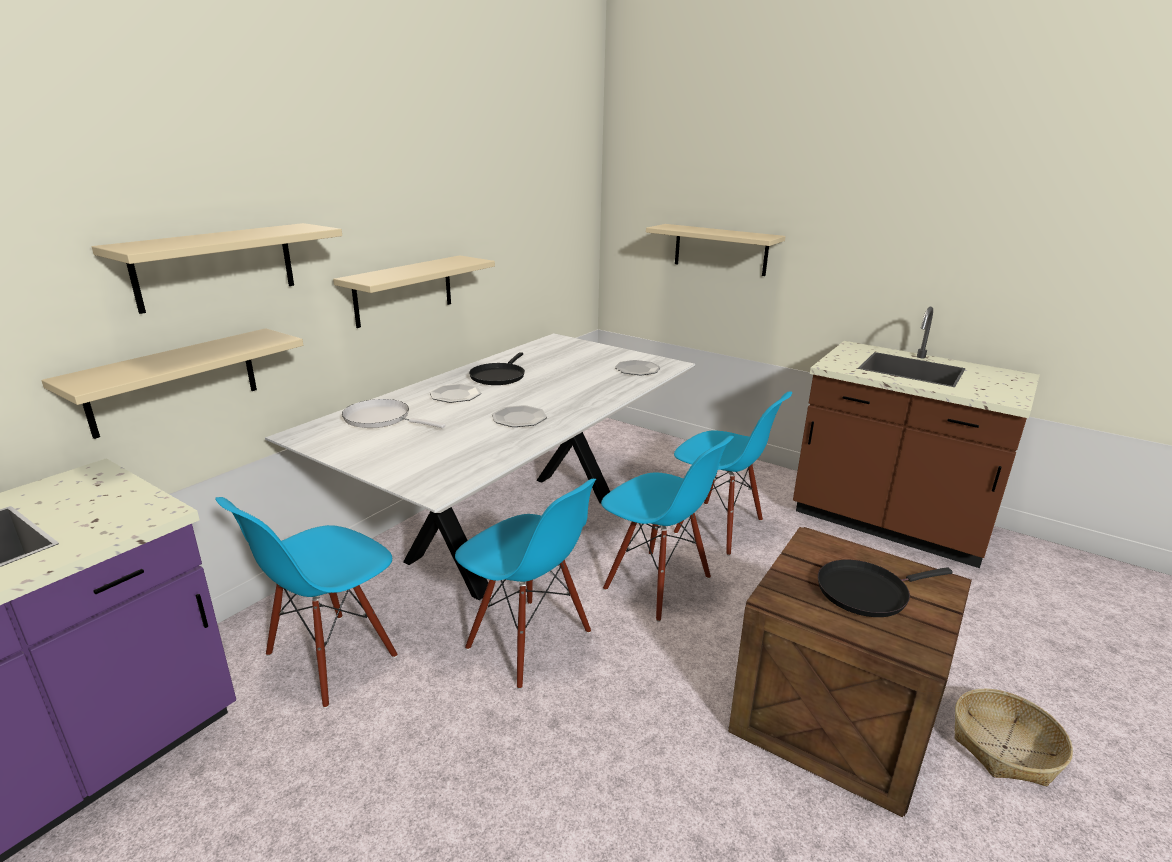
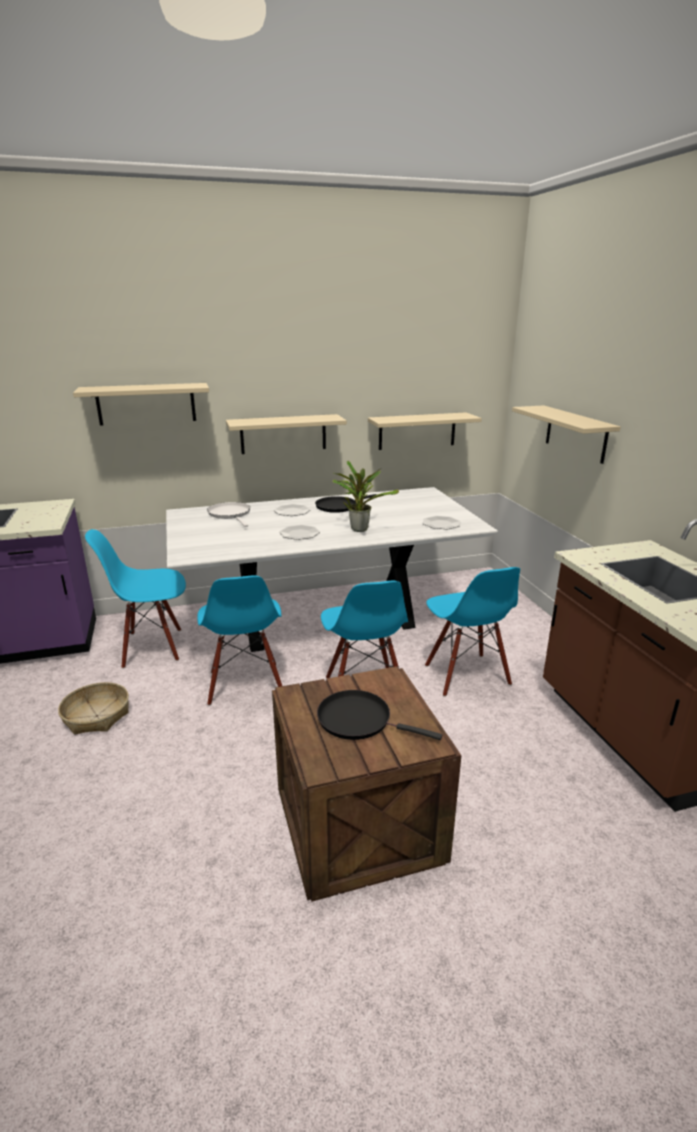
camera: 40 degrees right, 0 degrees up
beige shelf [41,328,303,439] -> beige shelf moved to [368,412,482,450]
basket [954,689,1073,786] -> basket moved to [58,682,129,735]
none -> potted plant [333,461,399,532]

